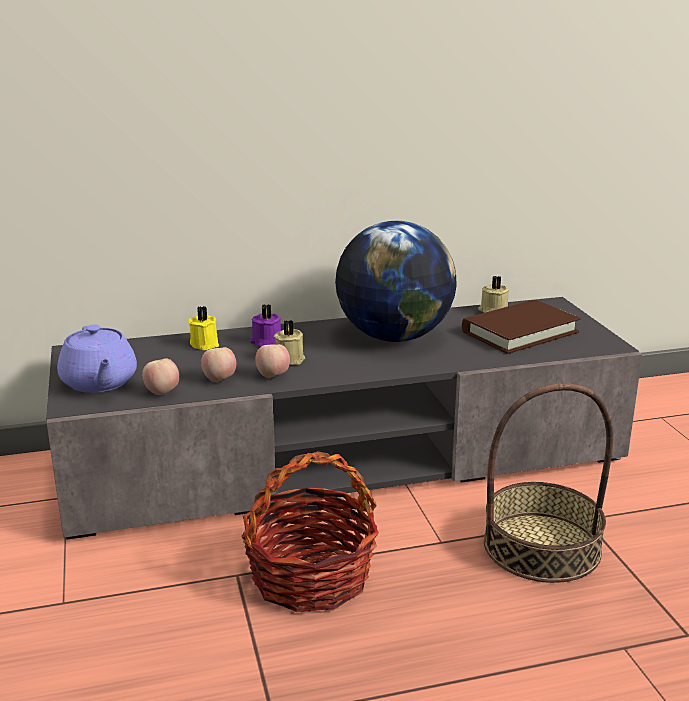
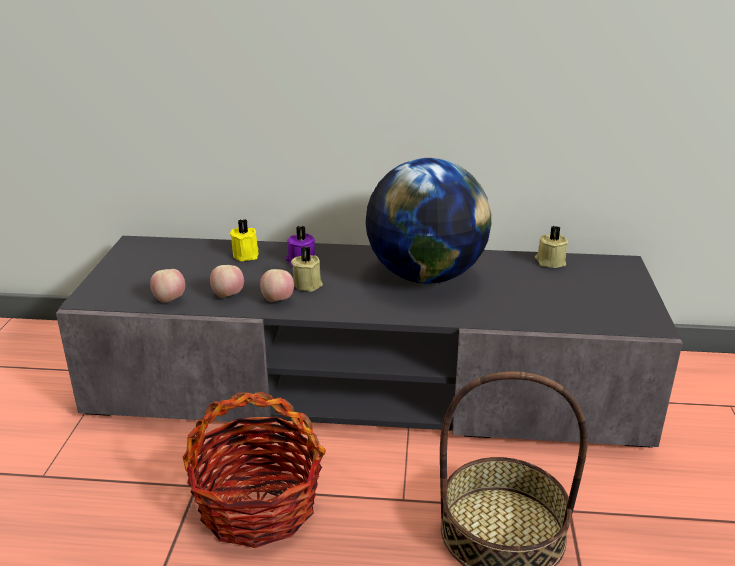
camera: 20 degrees right, 5 degrees up
purple teapot [57,325,137,393] -> none
brown book [462,300,581,354] -> none

